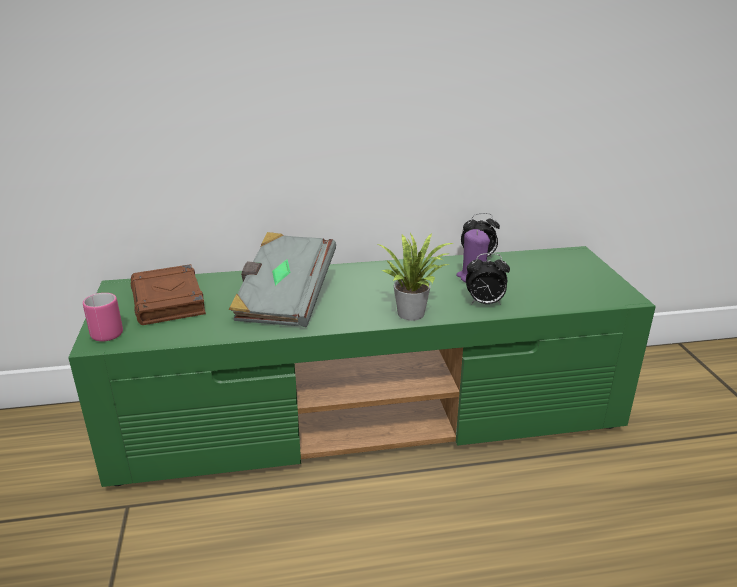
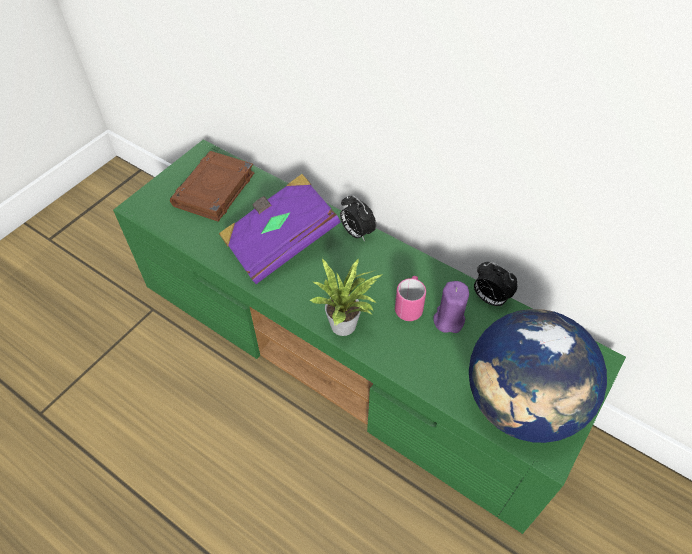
camera: 45 degrees right, 25 degrees up
pink mug [83,293,123,342] -> pink mug moved to [395,276,426,321]
grey book [229,232,336,327] -> purple book [219,174,340,284]
alarm clock [466,253,510,305] -> alarm clock moved to [340,195,376,241]
none -> globe [469,309,607,443]

